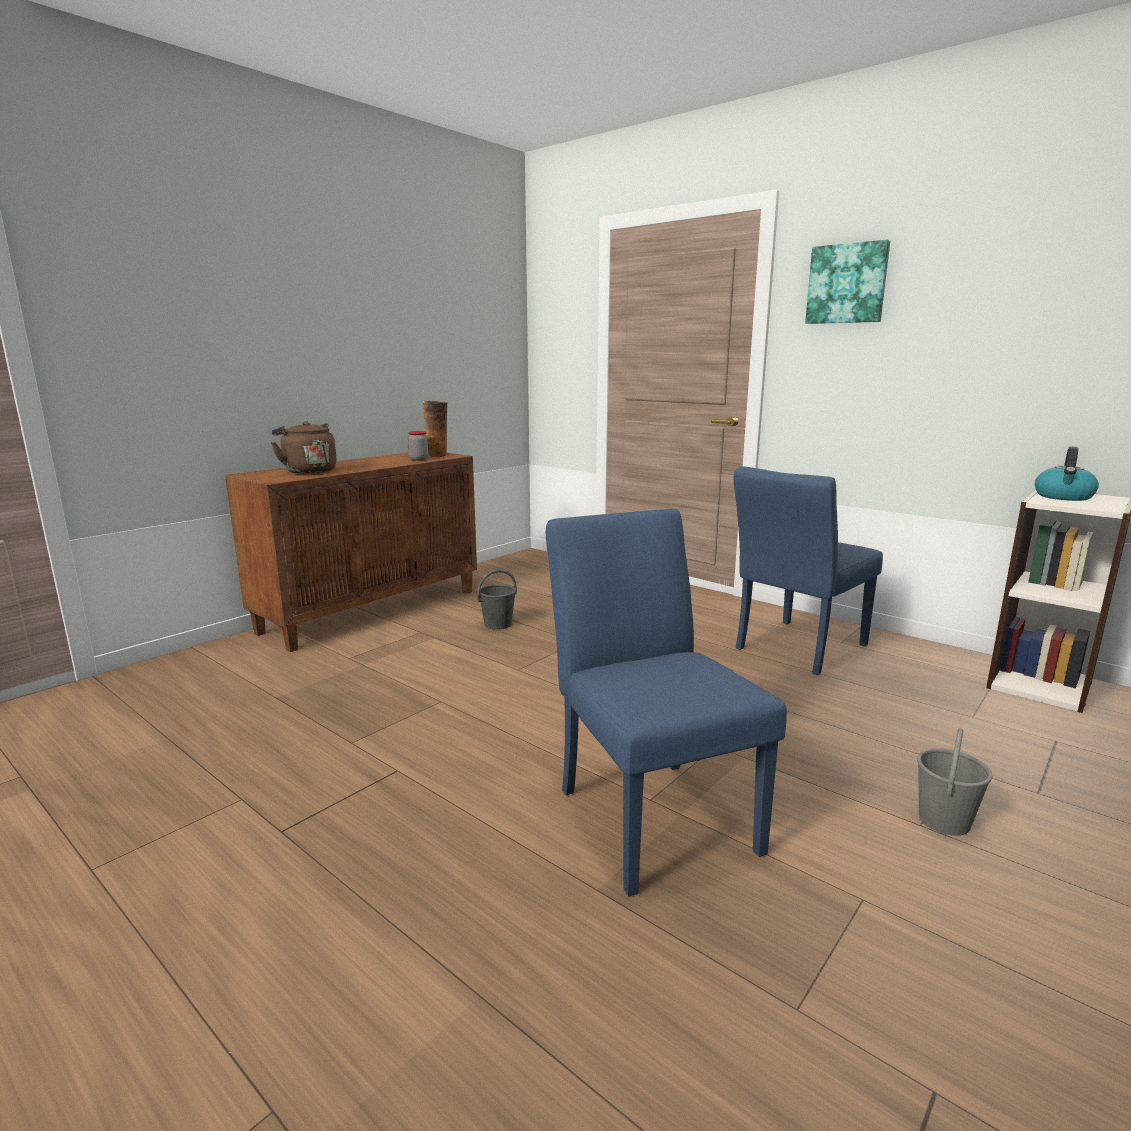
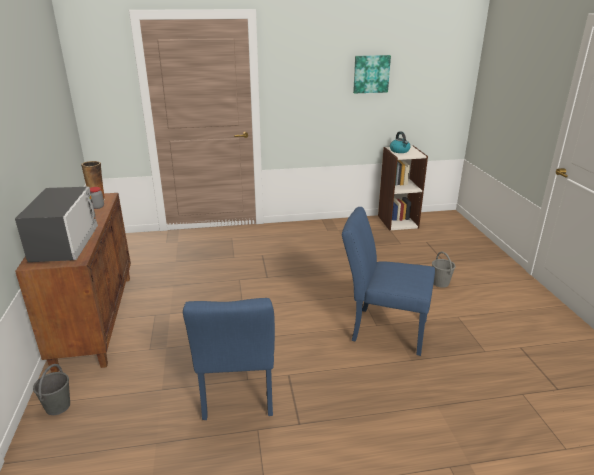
camera: 50 degrees left, 10 degrees up
brown kettle [271,421,337,474] -> microwave [15,187,98,262]
grey bucket [477,569,517,630] -> grey bucket moved to [33,364,70,415]
blue chair [734,466,883,675] -> blue chair moved to [183,298,275,420]
picture [805,240,890,324] -> picture moved to [353,55,391,93]

